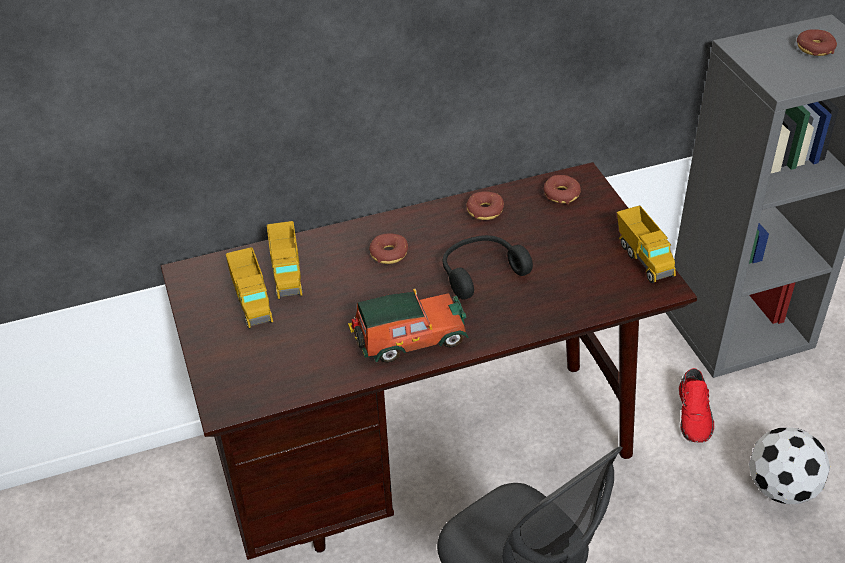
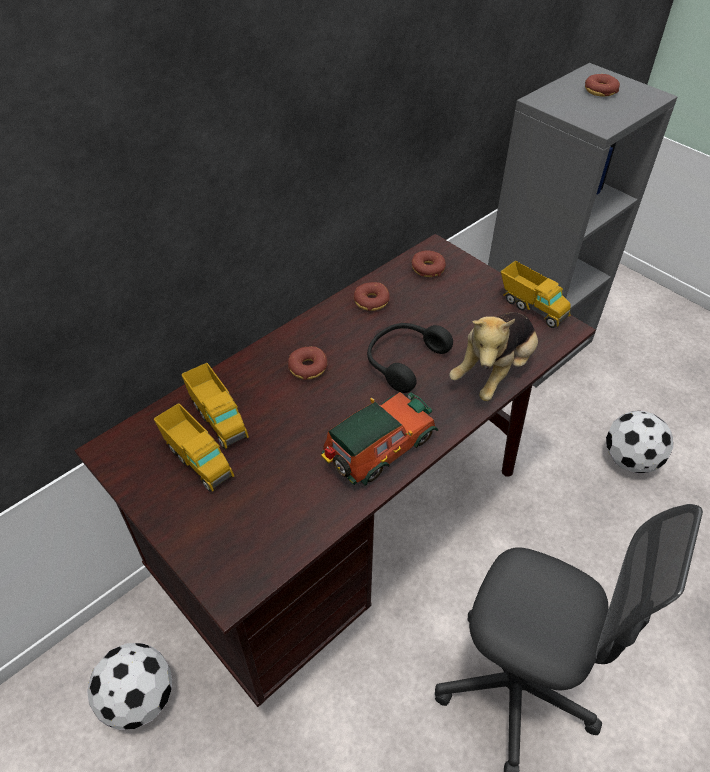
camera: 25 degrees left, 5 degrees up
red shoe [679,368,714,442] -> none
none -> football [87,643,172,730]
none -> plush toy [449,312,538,401]

